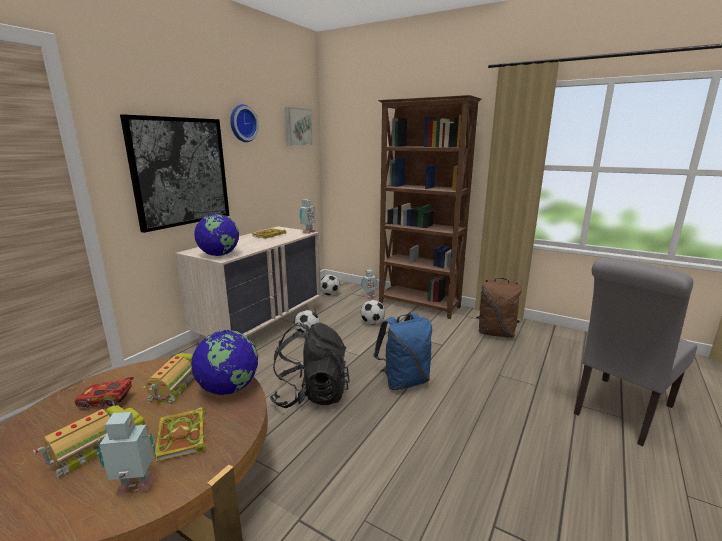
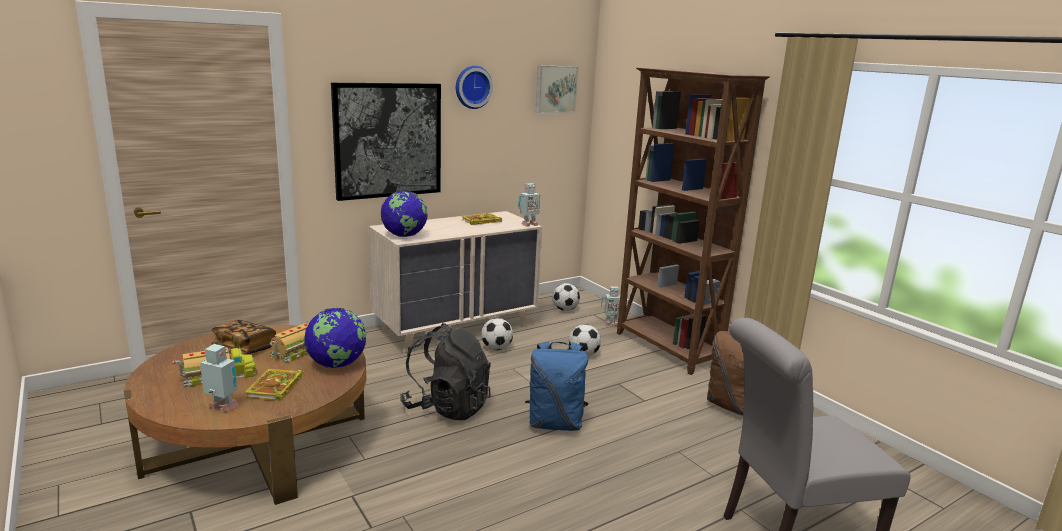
camera: 25 degrees right, 0 degrees up
red toy car [75,377,134,410] -> book [211,320,276,355]

